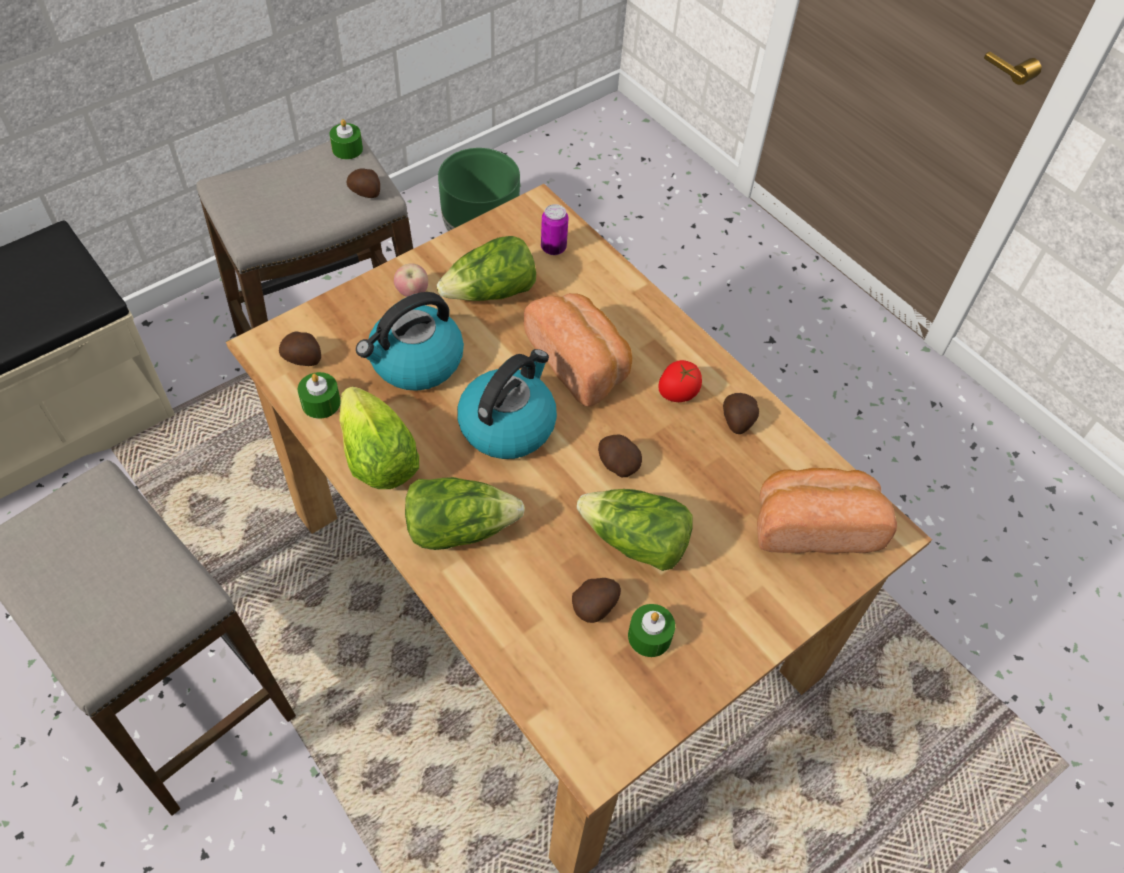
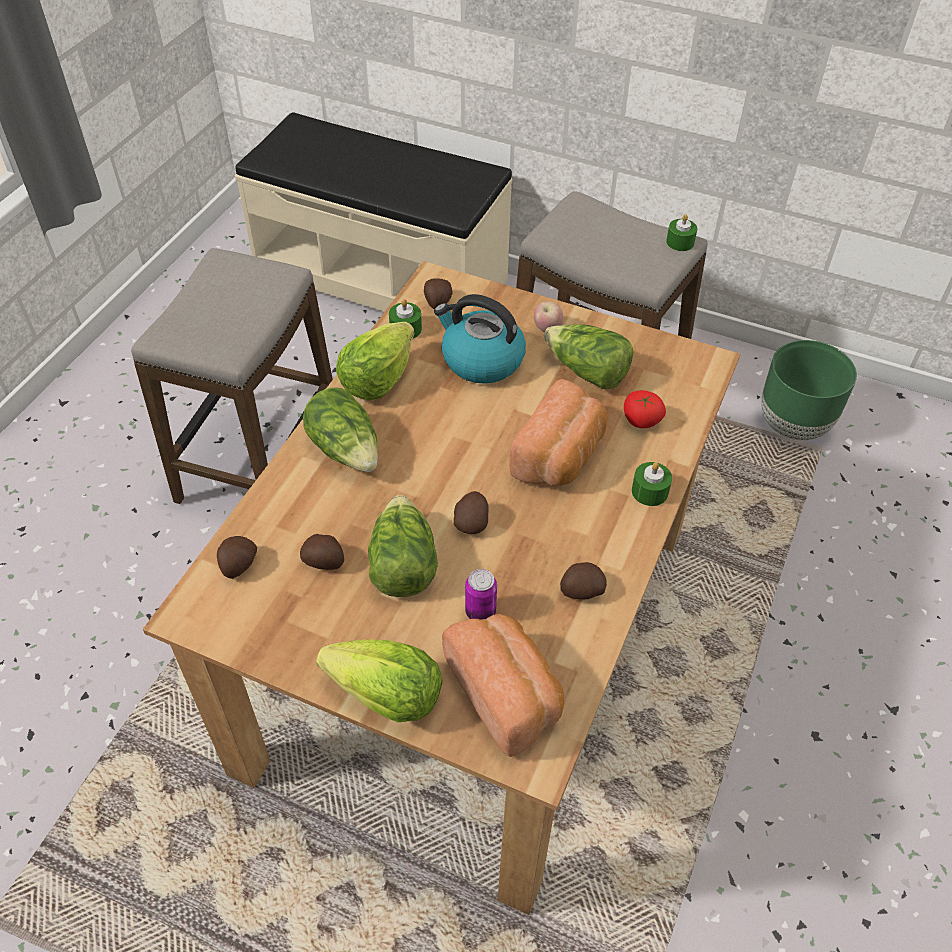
camera: 65 degrees right, 5 degrees down
potato [347,168,380,198] -> potato moved to [217,536,257,579]
kettle [457,349,557,459] -> none
can [541,204,568,255] -> can moved to [465,569,497,620]
green candle [628,604,675,657] -> green candle moved to [632,462,672,506]
tomato [658,360,702,402] -> tomato moved to [624,390,666,428]
none -> lettuce [316,639,443,722]

